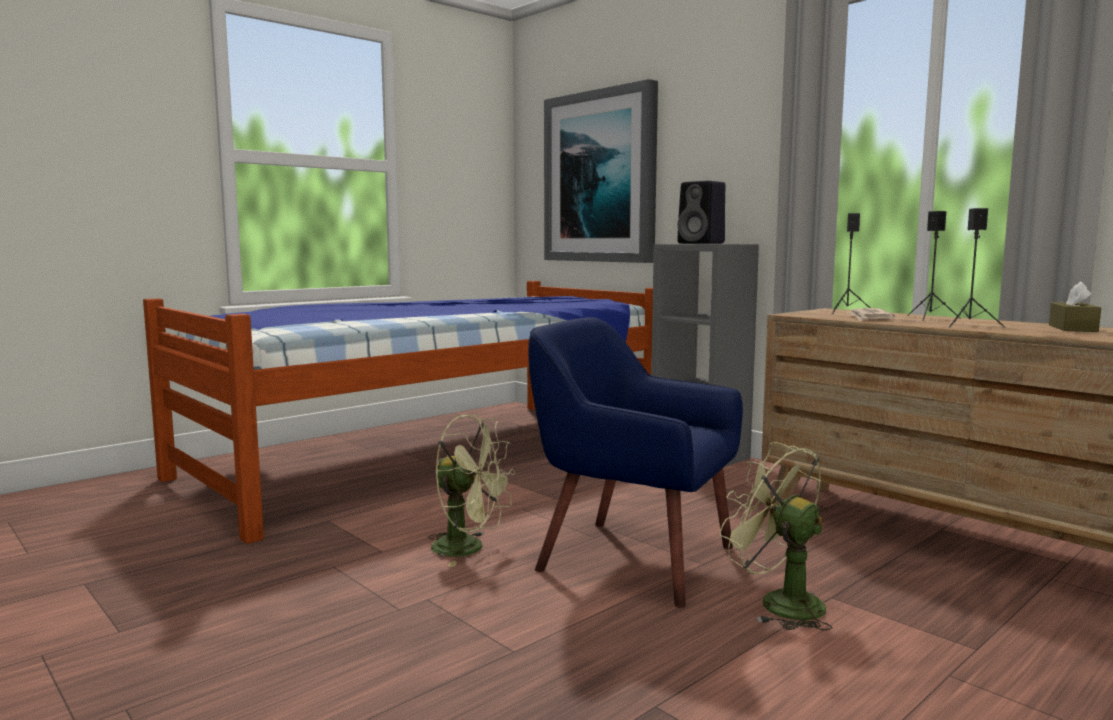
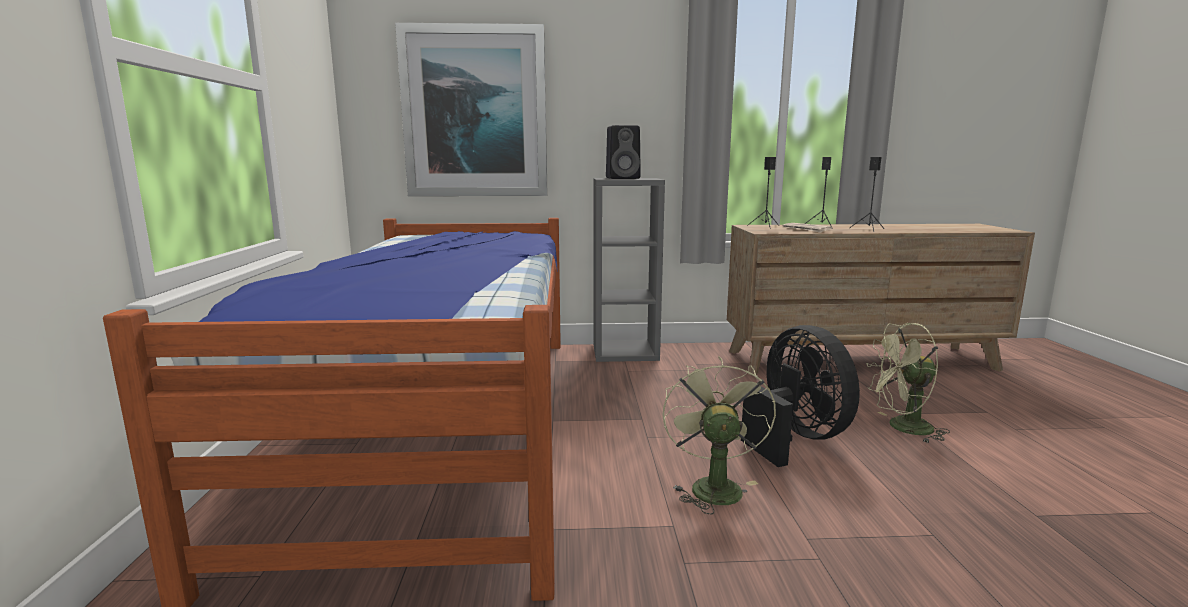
camera: 50 degrees left, 5 degrees up
green fan [428,415,515,567] -> green fan turned 60 degrees counterclockwise [662,357,776,514]
blue armchair [528,317,743,608] -> black fan [741,325,860,467]
brown tissue box [1049,282,1101,332] -> none

